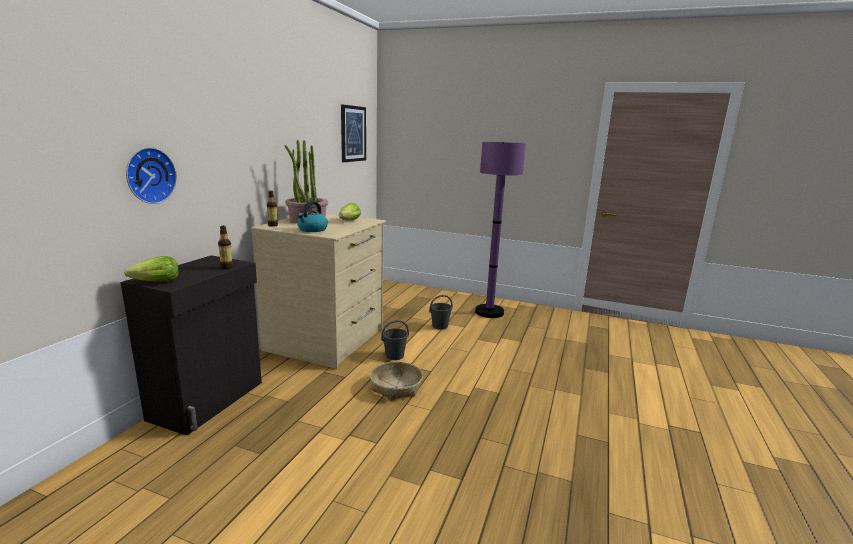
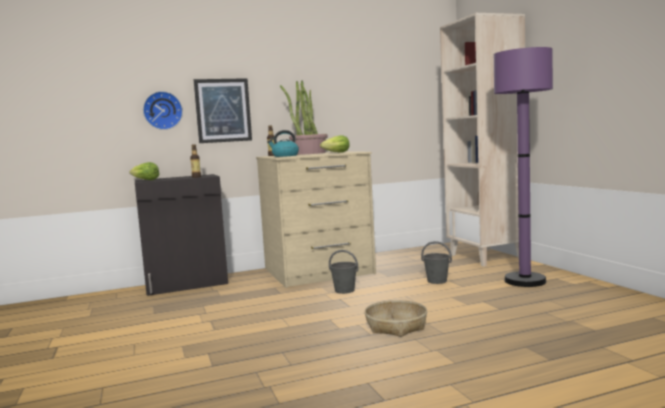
camera: 50 degrees right, 10 degrees down
picture [341,104,366,162] -> picture moved to [194,78,252,143]
basket [370,362,423,401] -> basket moved to [364,300,427,337]
none -> beige bookcase [440,13,525,267]

